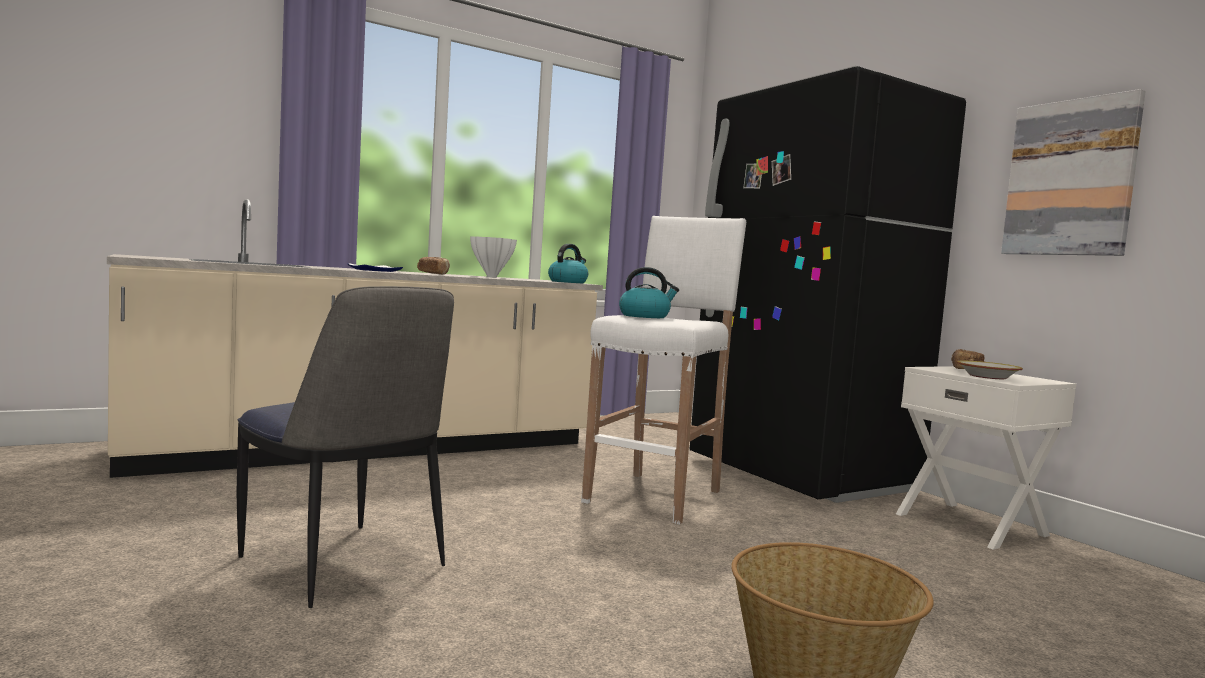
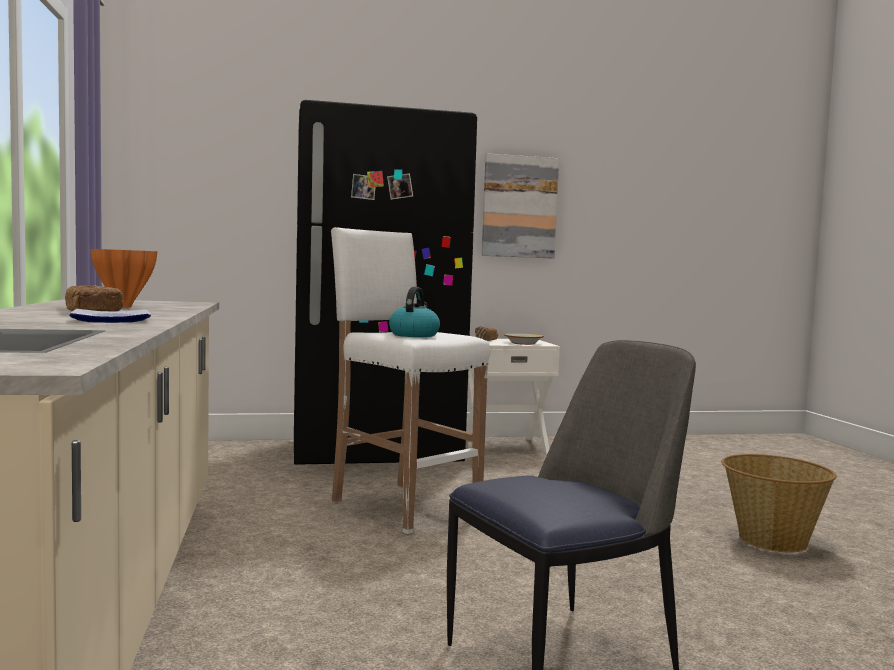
camera: 70 degrees left, 0 degrees up
white vase [470,236,517,278] -> orange vase [90,249,158,308]
kettle [548,244,588,283] -> none

